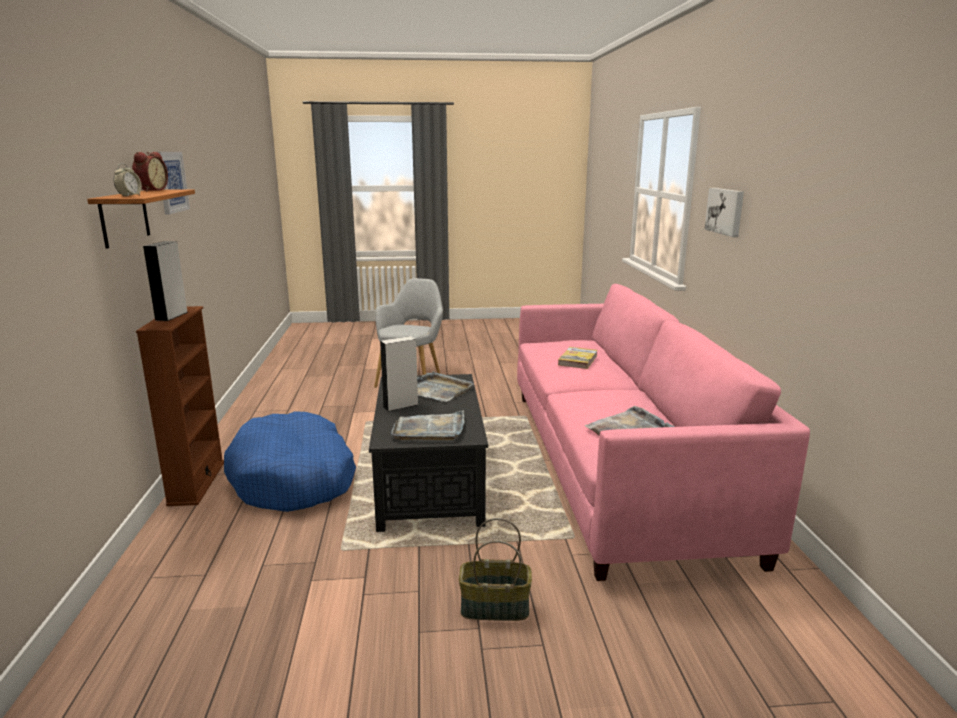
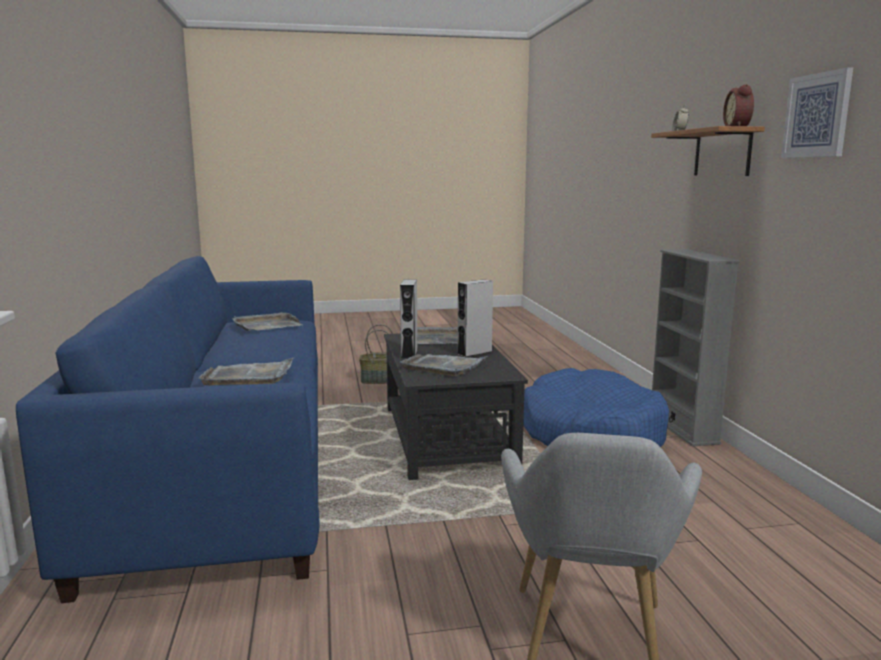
camera: 175 degrees right, 5 degrees down
brown bookcase [136,306,224,506] -> grey bookcase [652,249,739,447]
grey speaker [143,241,188,321] -> grey speaker moved to [400,279,418,358]
pink sofa [517,284,810,581] -> blue sofa [16,256,320,603]
book [558,347,598,369] -> grey tray [198,358,294,386]
picture [705,188,744,237] -> none

